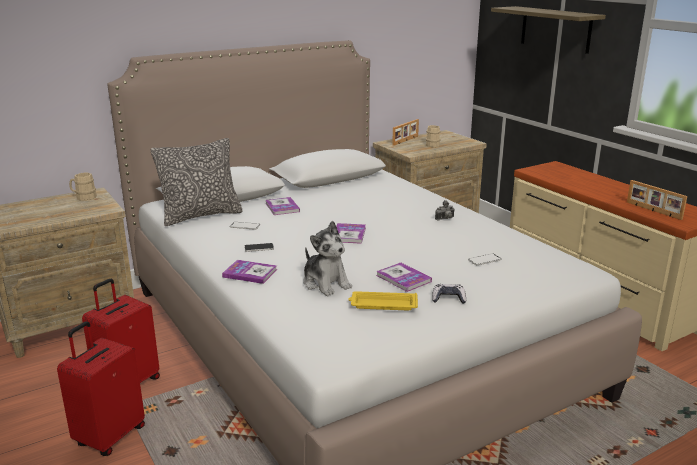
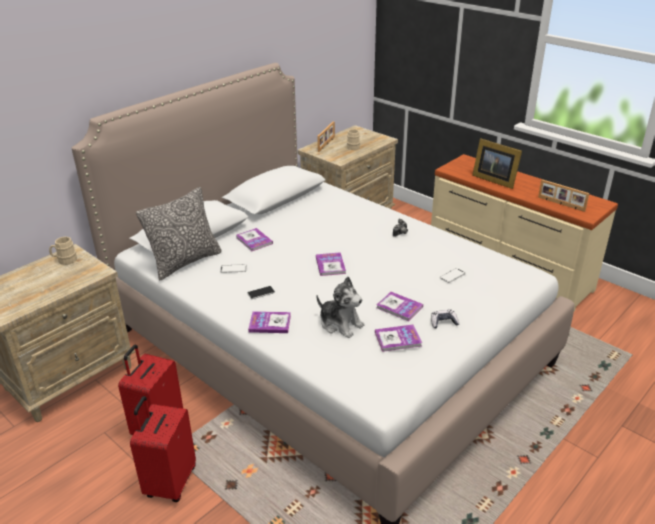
camera: 15 degrees left, 10 degrees up
yellow tray [348,291,418,310] -> book [375,325,422,352]
shelf [491,6,606,54] -> none
none -> picture frame [472,138,522,189]

